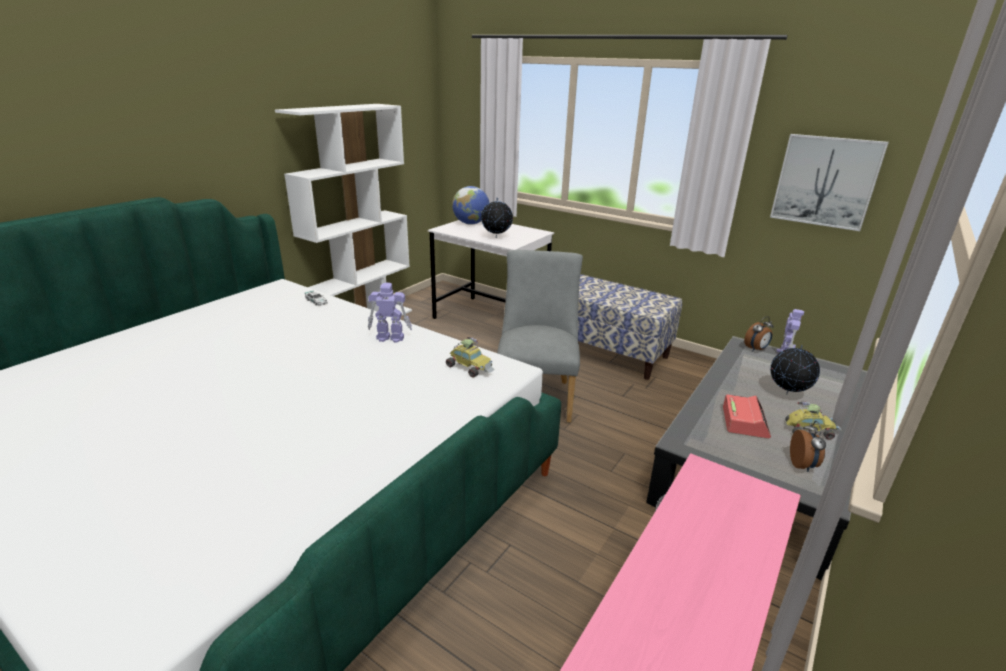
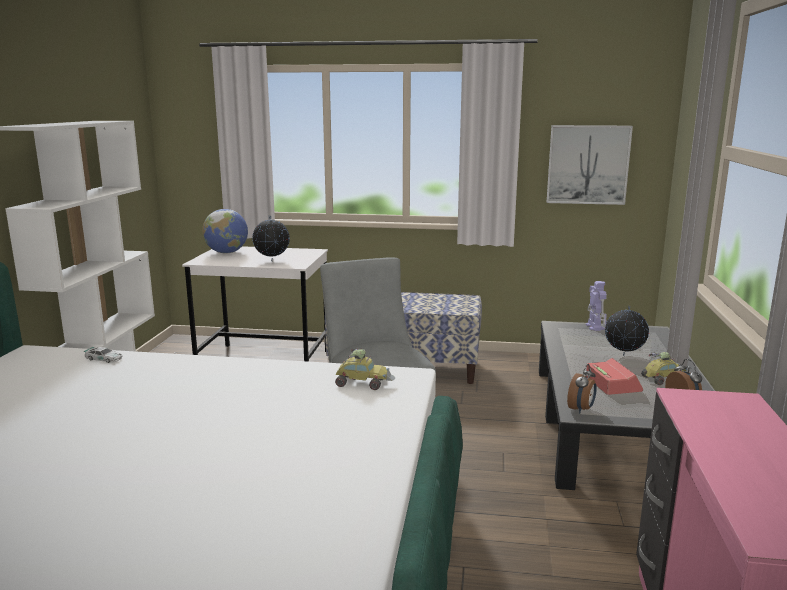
camera: 25 degrees left, 10 degrees down
toy robot [368,282,412,342] -> none
alarm clock [744,316,774,351] -> alarm clock moved to [567,364,597,413]

